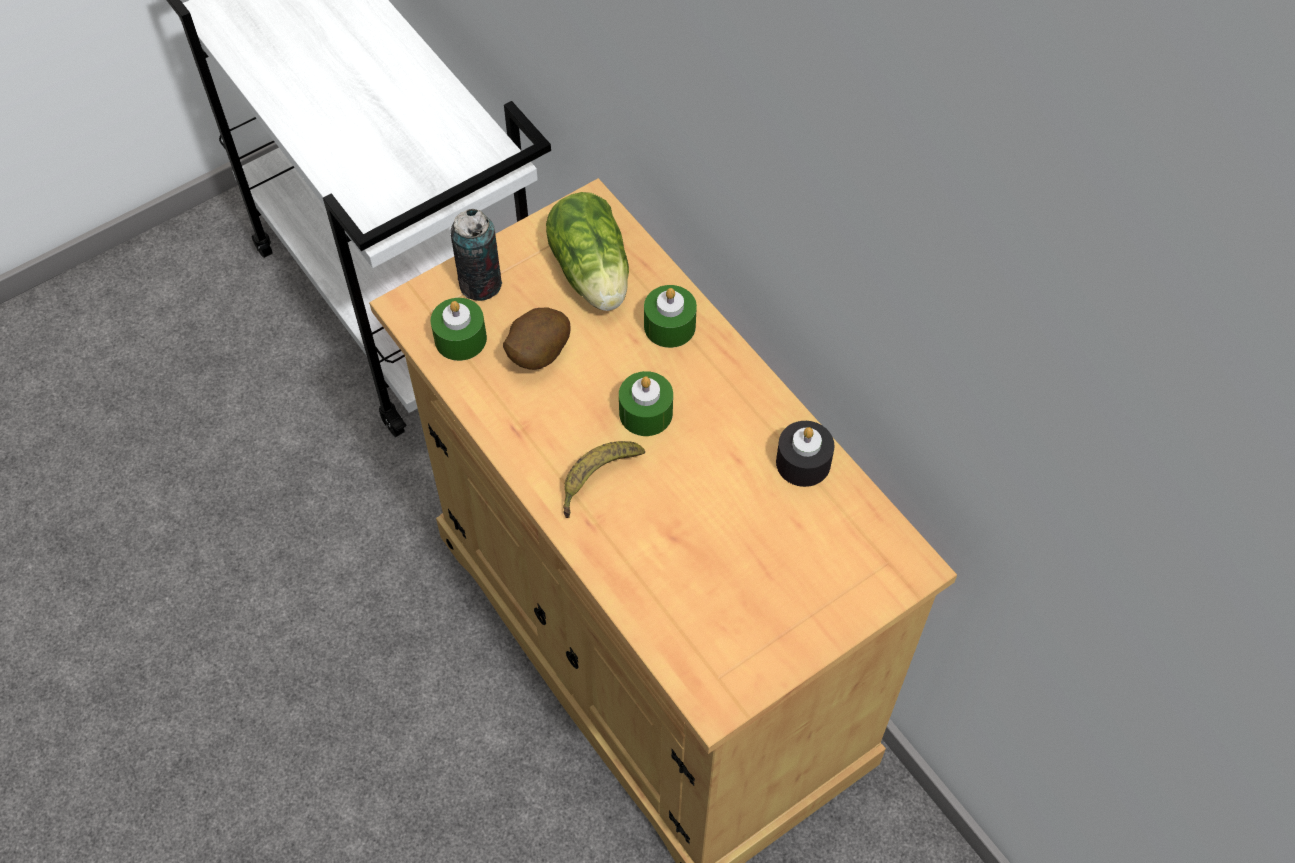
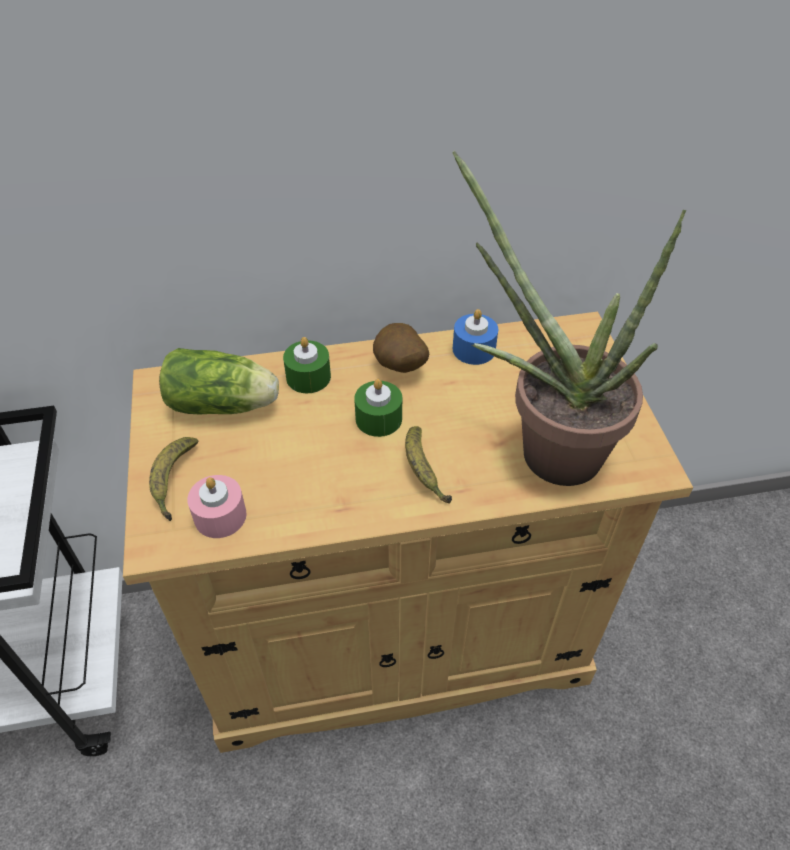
camera: 65 degrees left, 10 degrees down
green candle [431,298,487,361] -> pink candle [187,475,247,538]
can [451,209,502,301] -> banana [149,437,198,521]
potato [503,307,571,370] -> potato moved to [373,323,429,373]
black candle [776,421,835,487] -> blue candle [453,309,498,365]
none -> potted plant [452,151,686,486]

